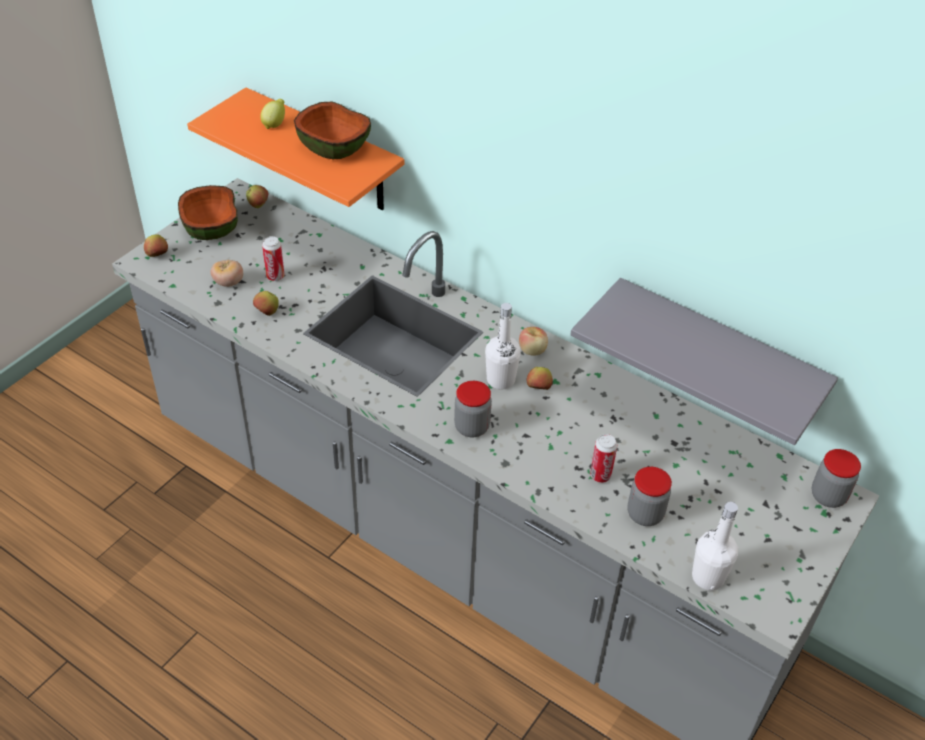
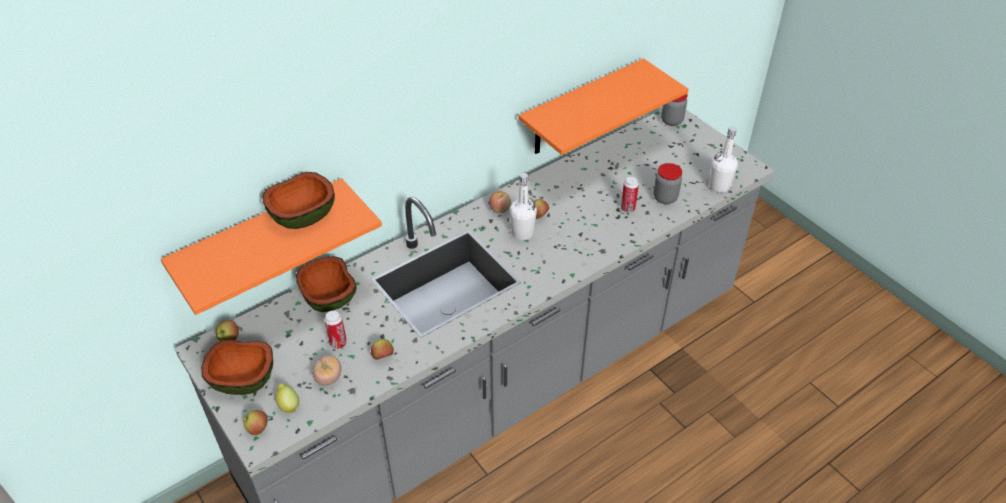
camera: 70 degrees left, 0 degrees up
lemon [260,99,285,129] -> lemon moved to [275,383,299,413]
jar [454,381,492,437] -> none
grey shelf [570,278,838,445] -> orange shelf [519,59,689,155]
none -> bowl [296,256,356,312]

